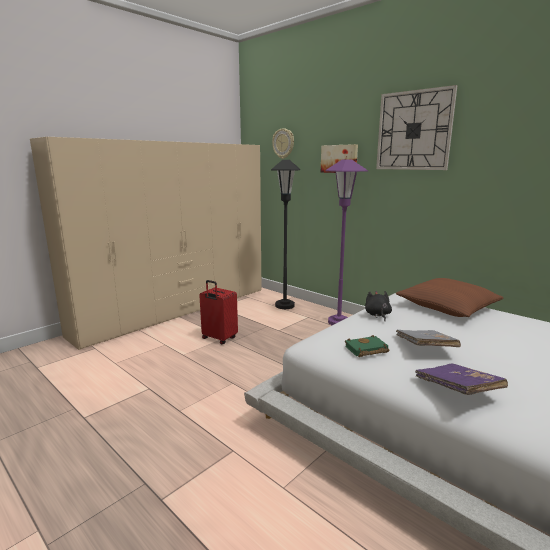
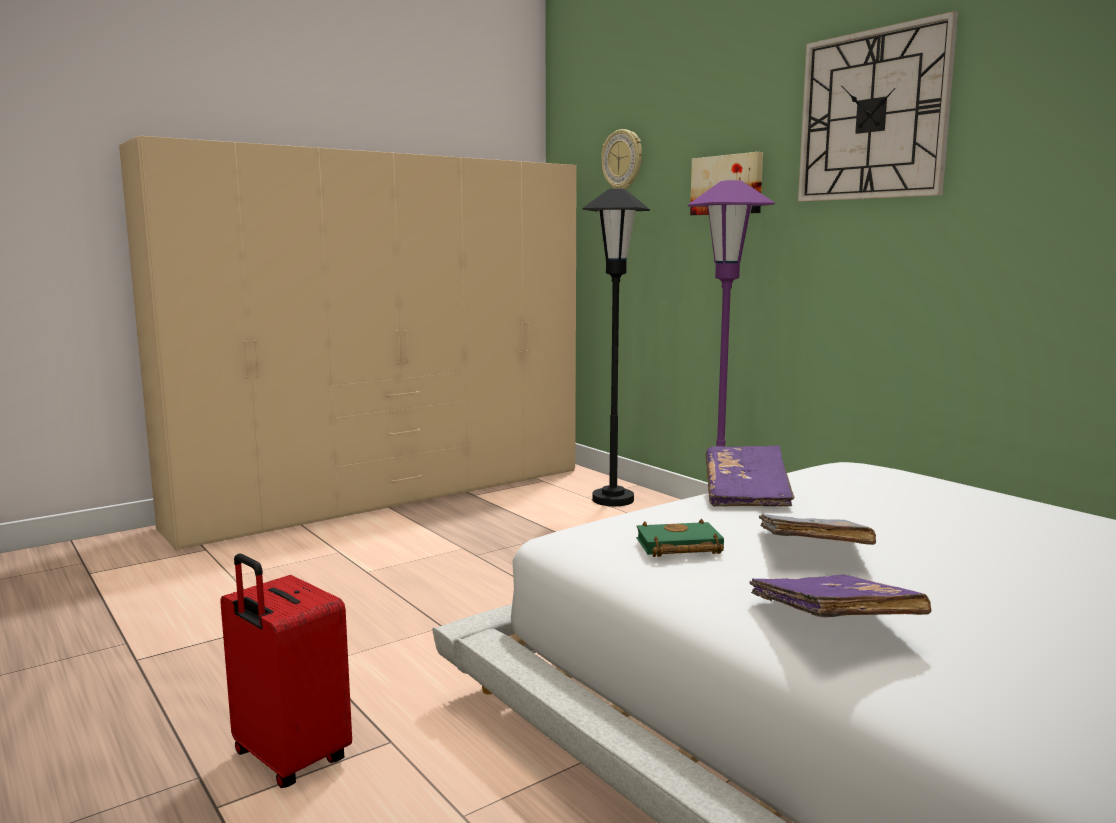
camera: 10 degrees right, 5 degrees down
red suitcase [199,280,238,344] -> red suitcase moved to [220,554,352,788]
black plush toy [365,291,392,321] -> purple book [706,445,794,507]
brown pillow [396,278,504,317] -> none

